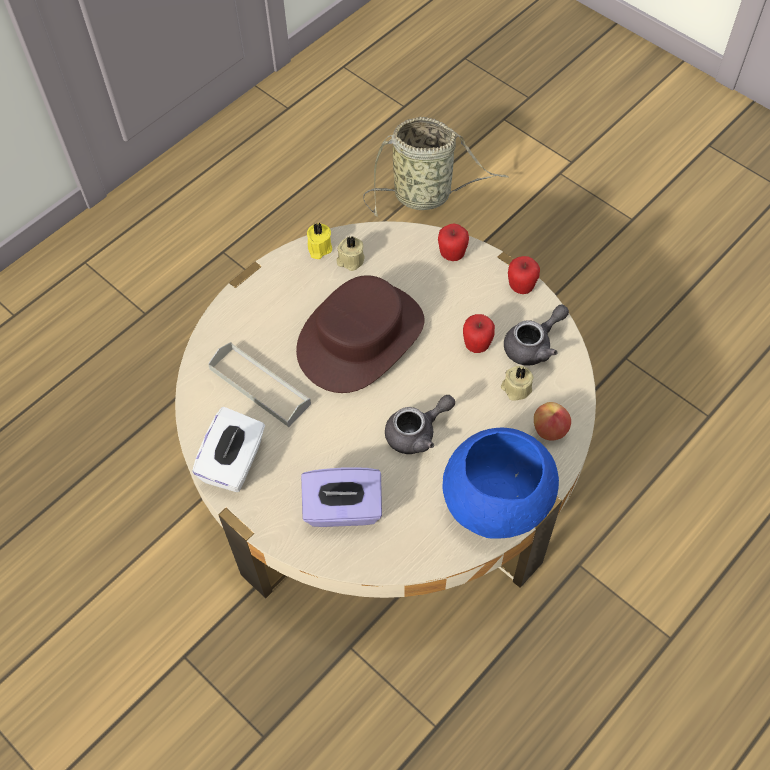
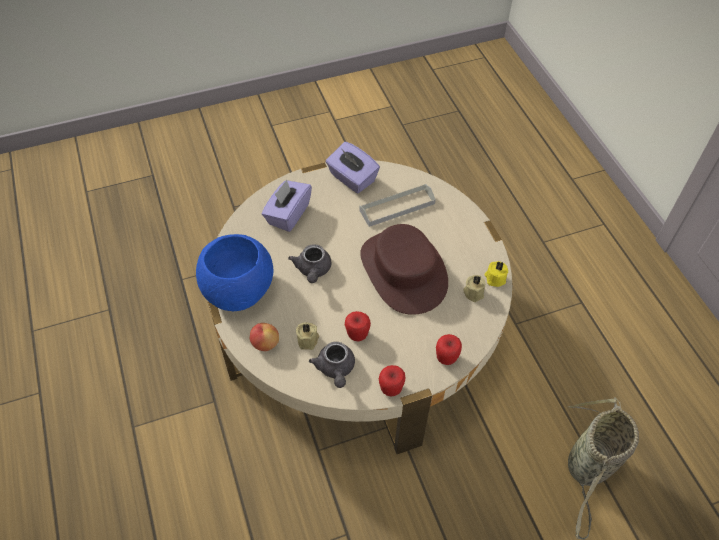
camera: 115 degrees right, 5 degrees down
white tissue box [192,407,265,492] -> purple tissue box [326,142,380,193]

